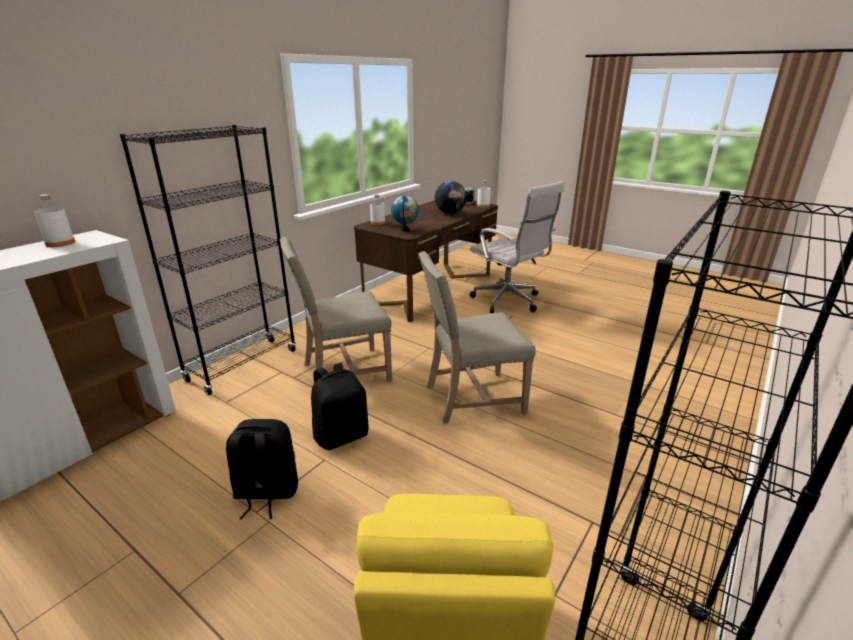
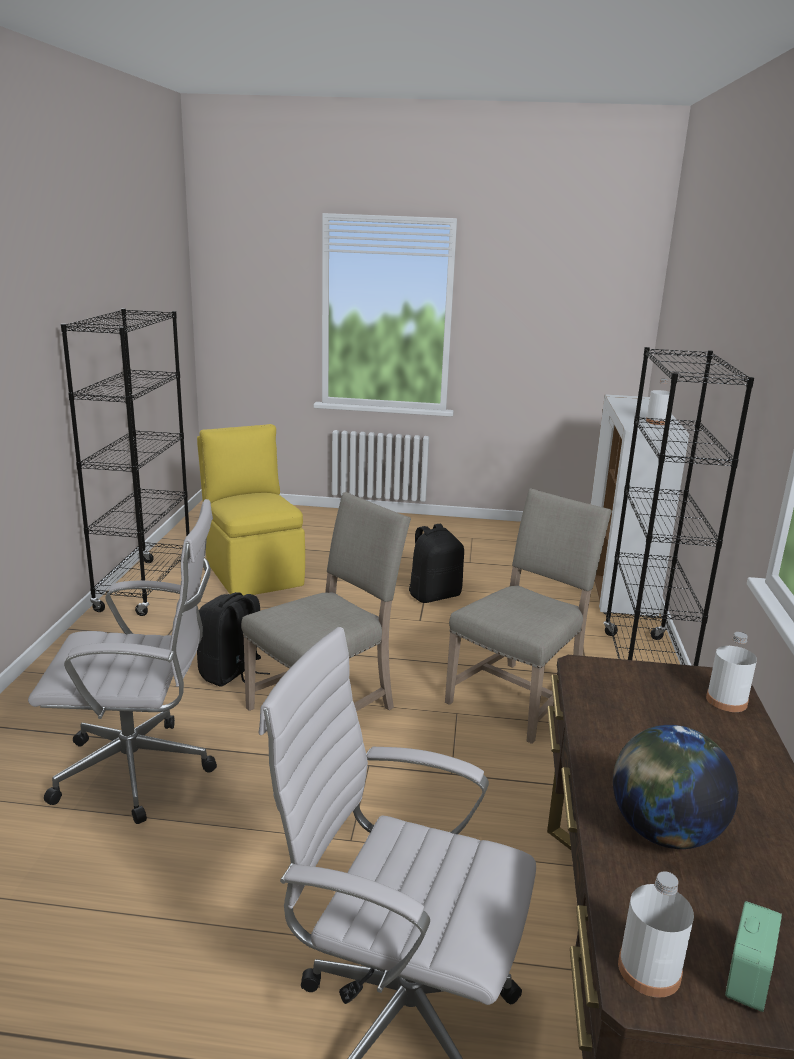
camera: 150 degrees right, 5 degrees down
black backpack [311,363,368,450] -> black backpack moved to [197,592,270,687]
globe [391,195,419,231] -> none
none -> white office chair [28,499,217,824]

